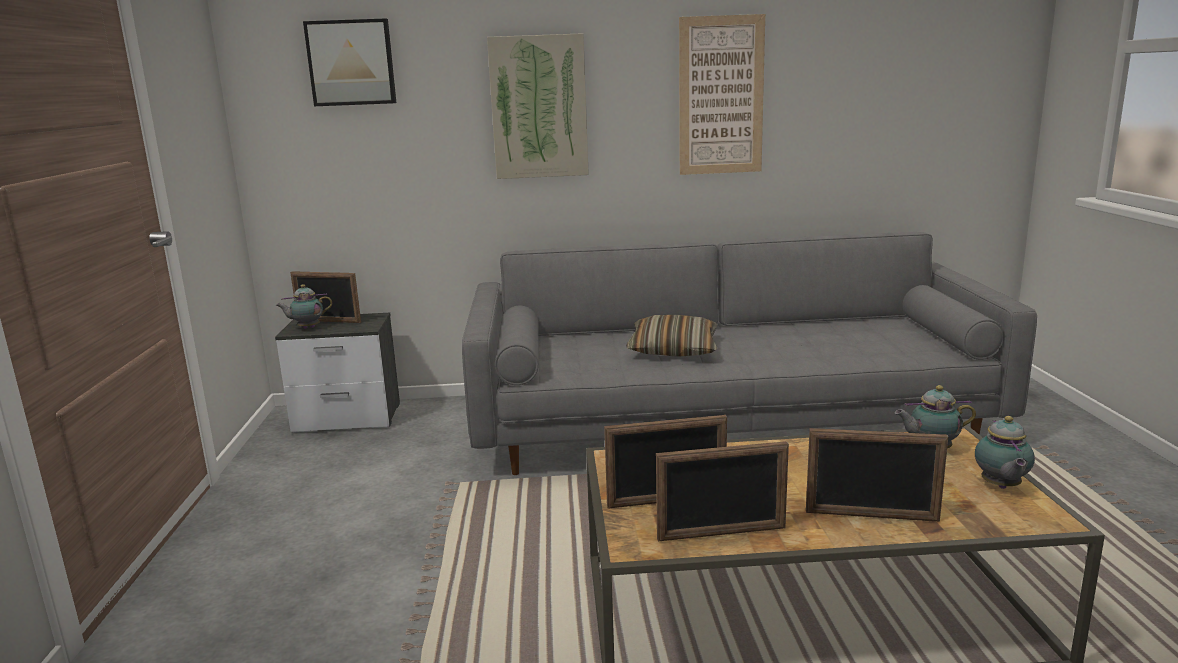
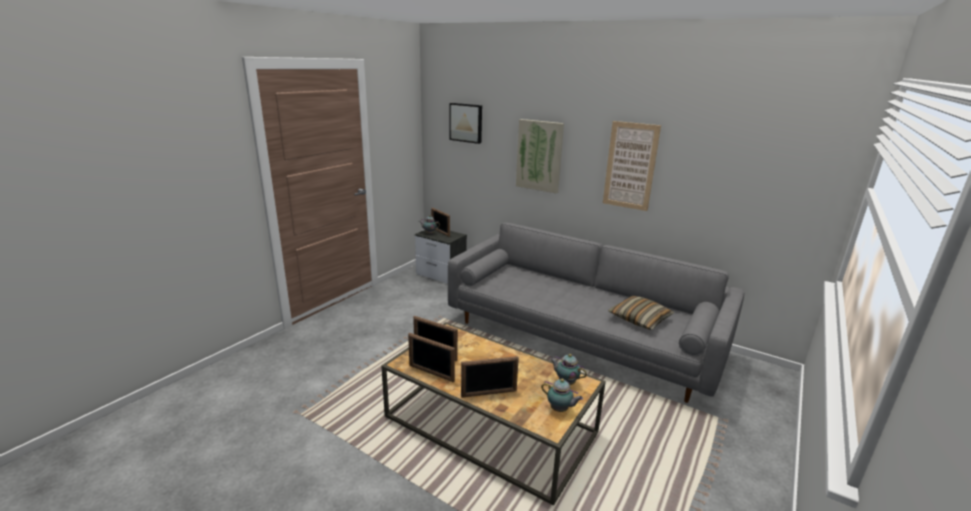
camera: 35 degrees right, 5 degrees up
pillow [626,315,718,357] -> pillow moved to [608,296,674,330]
picture frame [806,428,948,522] -> picture frame turned 60 degrees counterclockwise [461,356,519,398]
teapot [975,416,1035,489] -> teapot turned 105 degrees counterclockwise [541,378,583,412]

